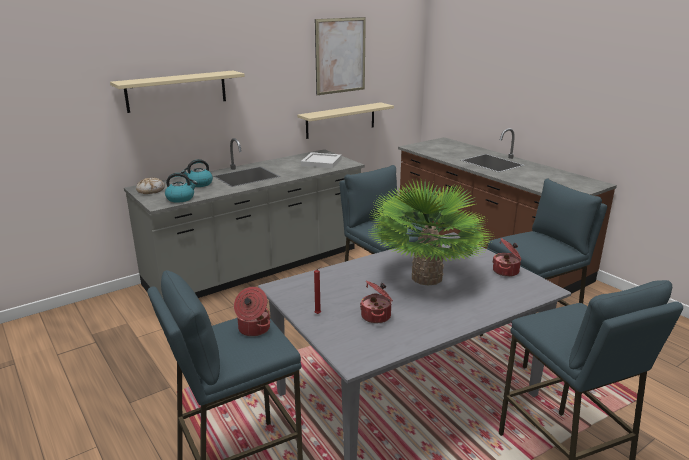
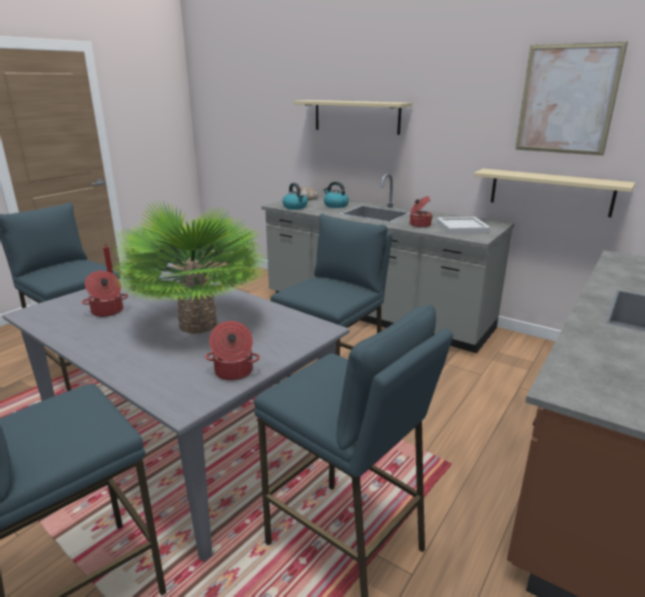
camera: 70 degrees right, 0 degrees up
cooking pot [234,287,270,337] -> cooking pot moved to [410,196,433,228]

